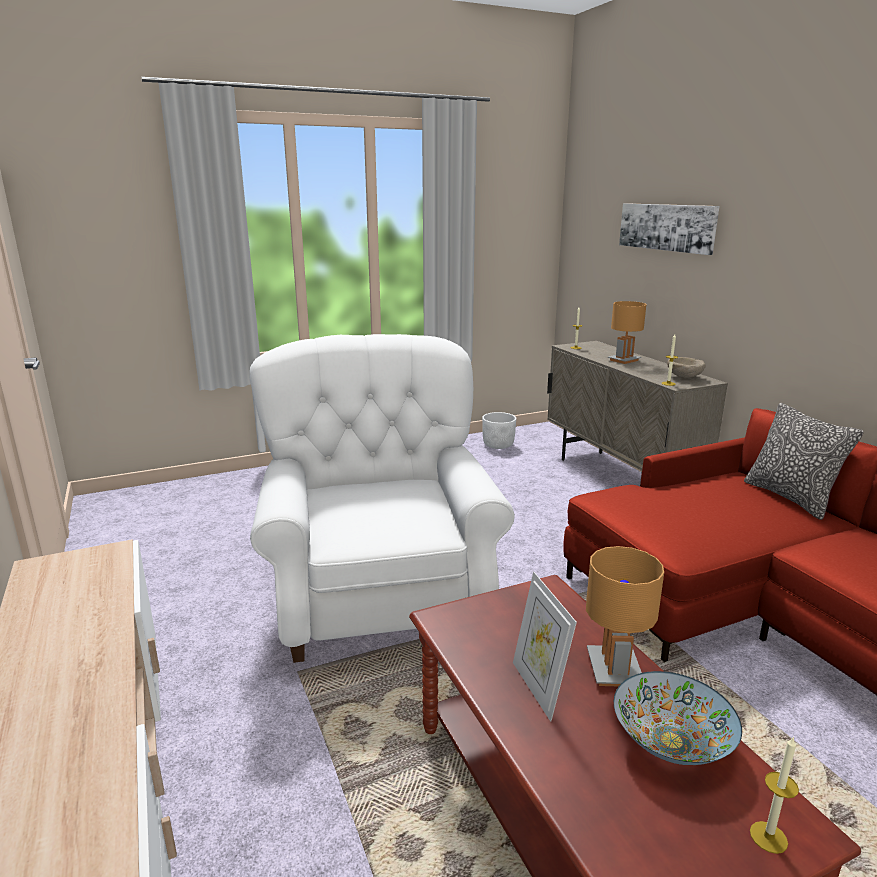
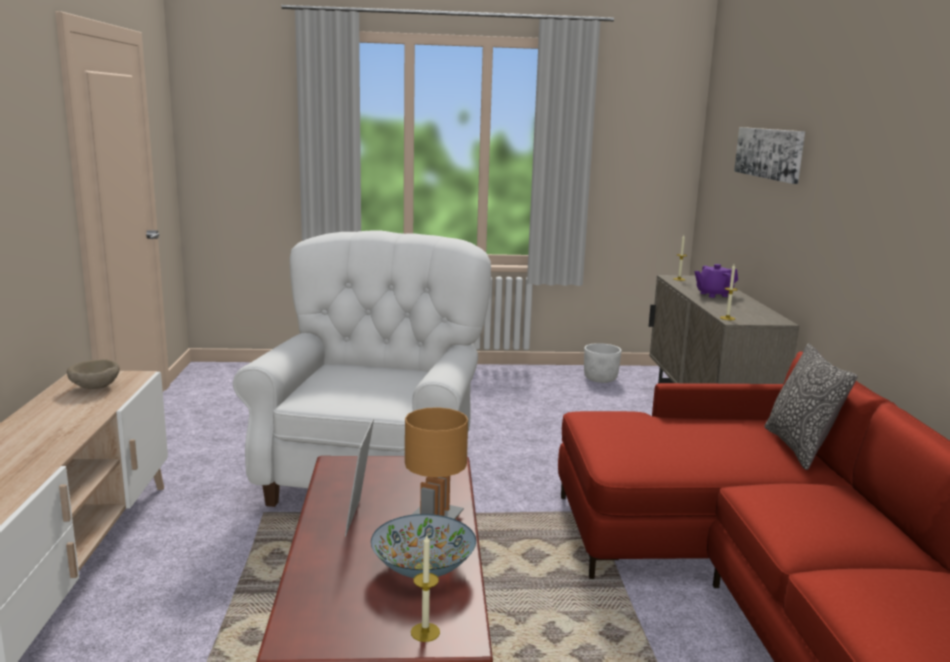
camera: 20 degrees right, 5 degrees down
brown table lamp [608,301,646,364] -> purple teapot [695,264,738,298]
beige bowl [667,357,705,378] -> beige bowl moved to [67,359,120,389]

